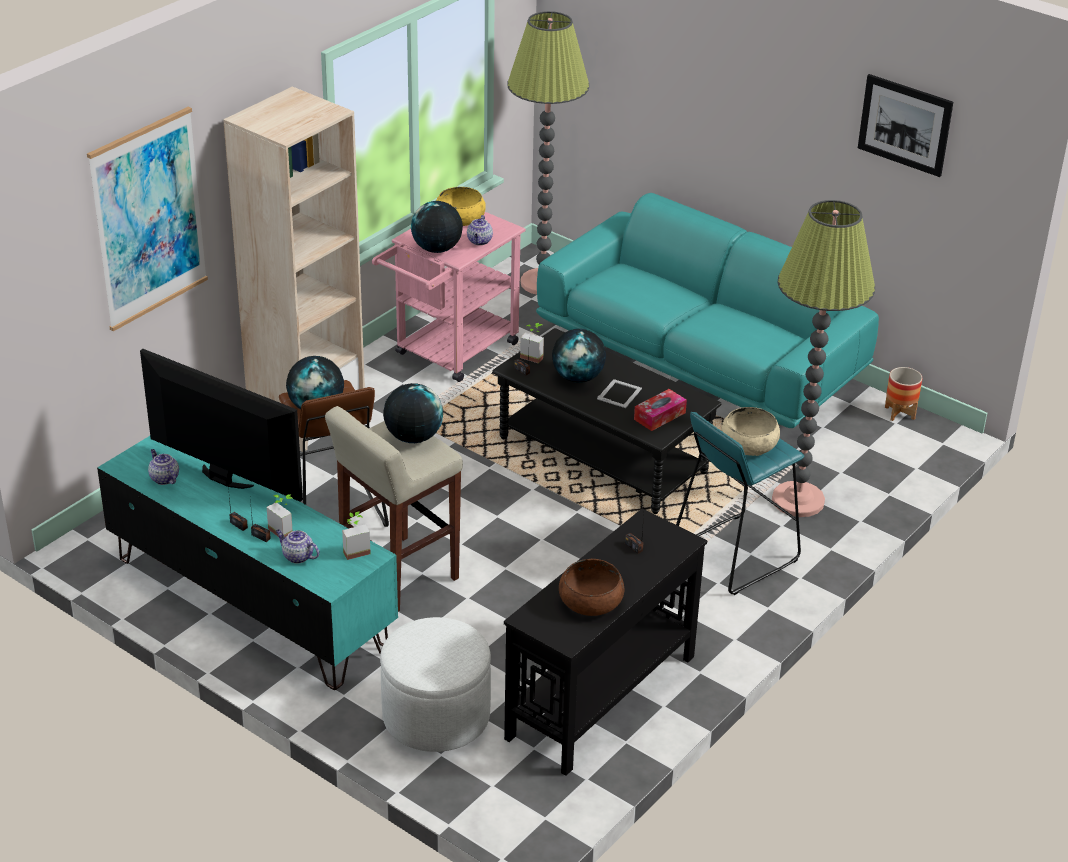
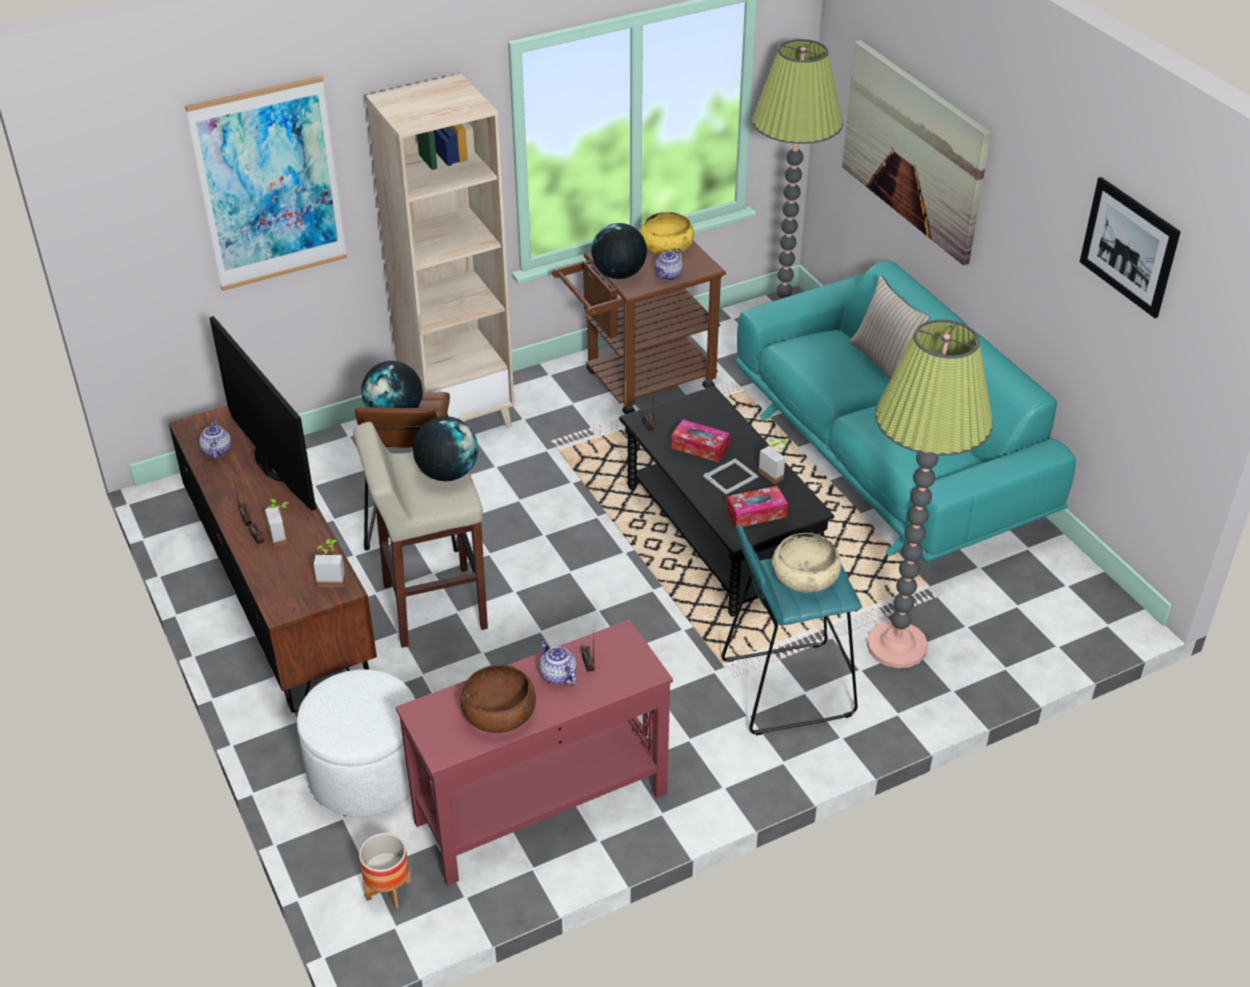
camera: 25 degrees right, 5 degrees up
turquoise tv stand [97,436,398,690] -> brown tv stand [169,405,377,713]
teapot [276,529,319,564] -> teapot moved to [539,639,577,686]
pink cart [372,212,526,382] -> brown cart [552,240,726,414]
black console table [504,508,707,776] -> red console table [396,620,673,886]
potted plant [520,323,544,363] -> potted plant moved to [759,439,787,484]
globe [552,329,606,383] -> tissue box [671,420,730,462]
planter [885,367,922,421] -> planter moved to [359,833,411,909]
none -> picture [842,40,991,266]
none -> beige pillow [849,275,930,381]

